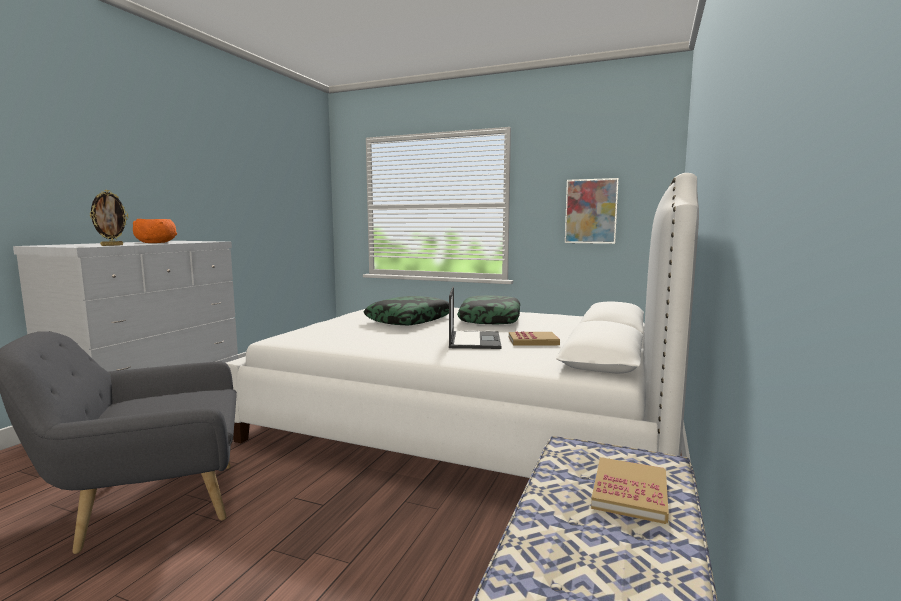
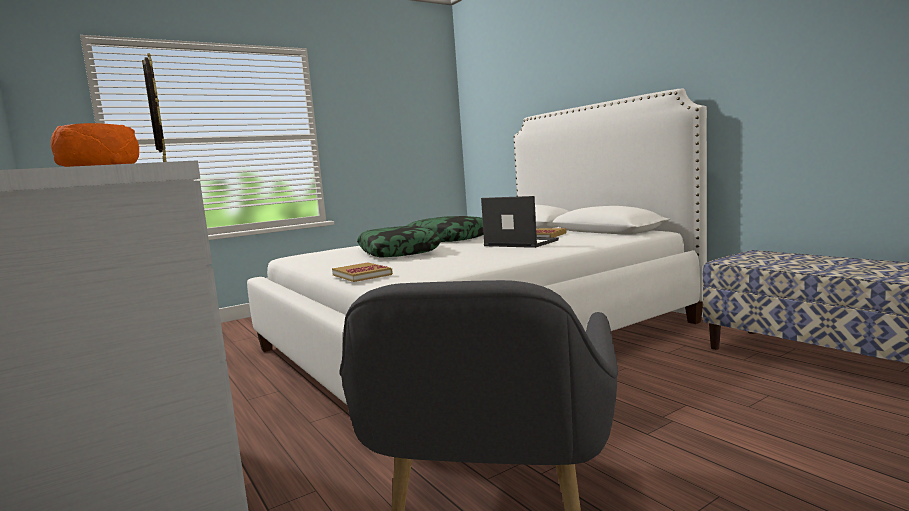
camera: 55 degrees left, 0 degrees up
picture [565,178,619,244] -> none
book [591,457,669,524] -> book moved to [332,263,393,282]

